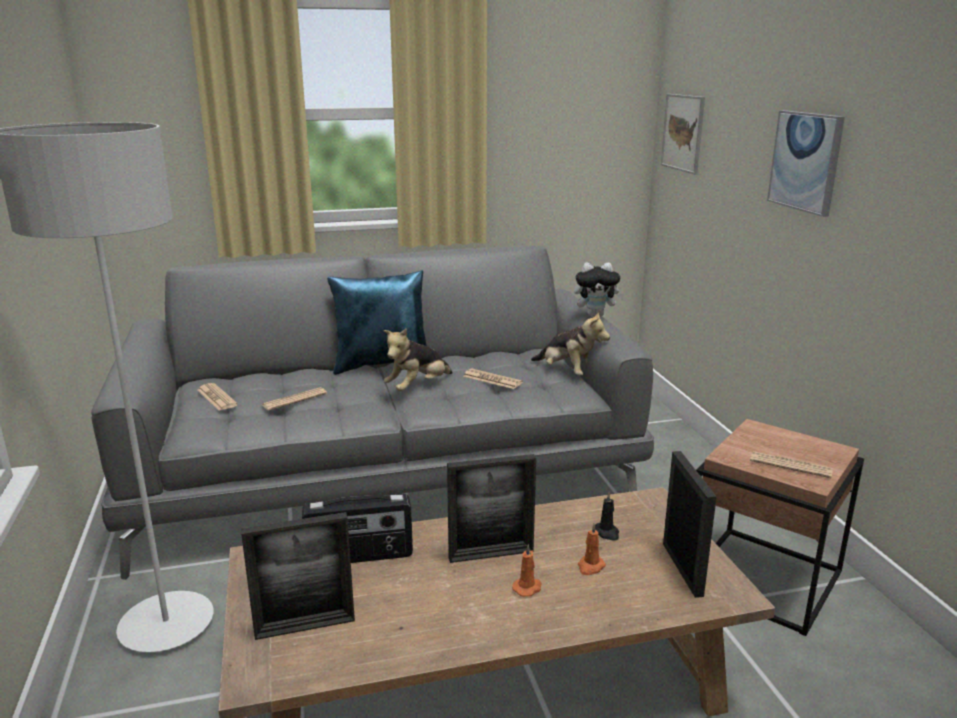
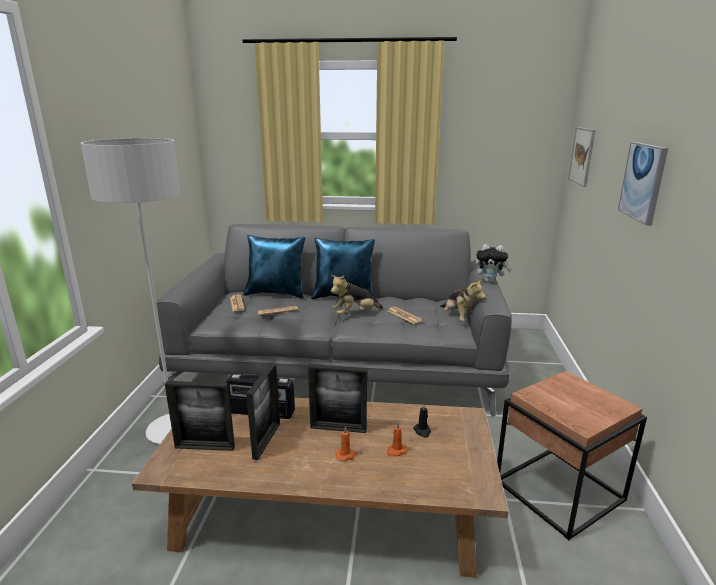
camera: 20 degrees right, 0 degrees up
picture frame [663,451,717,598] -> picture frame moved to [246,363,280,460]
newspaper [750,451,833,478] -> none
none -> blue pillow [243,235,305,299]

